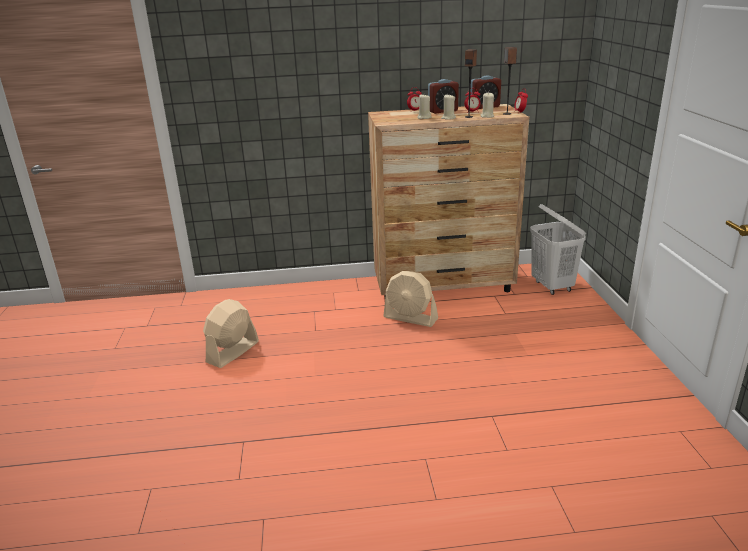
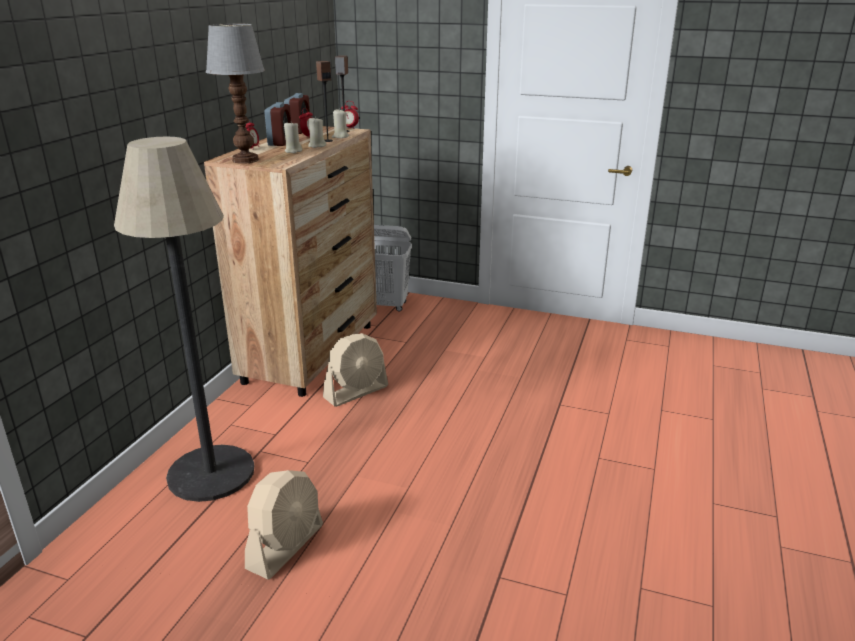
camera: 65 degrees left, 0 degrees up
beige fan [203,299,259,368] -> beige fan turned 120 degrees counterclockwise [245,470,323,579]
none -> floor lamp [114,136,254,502]
none -> table lamp [206,23,265,164]

